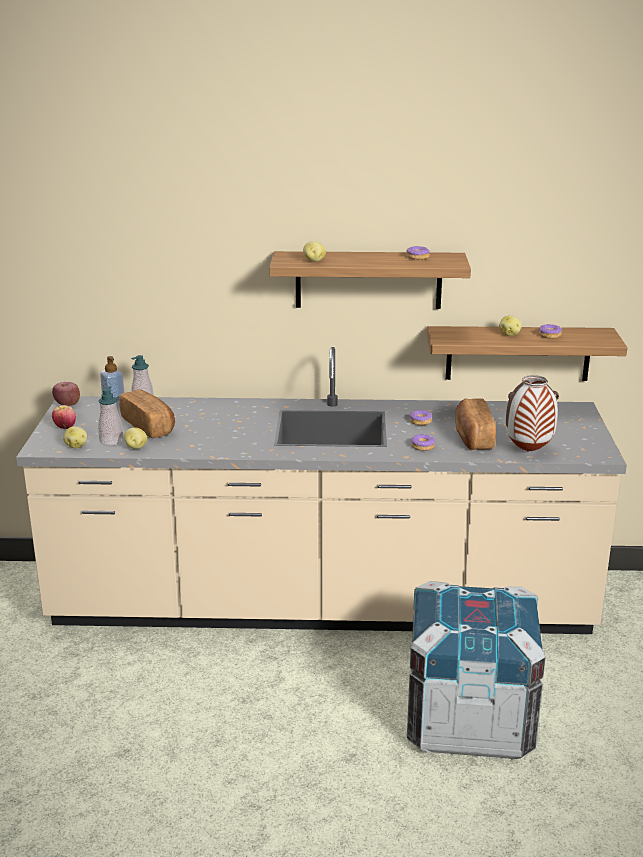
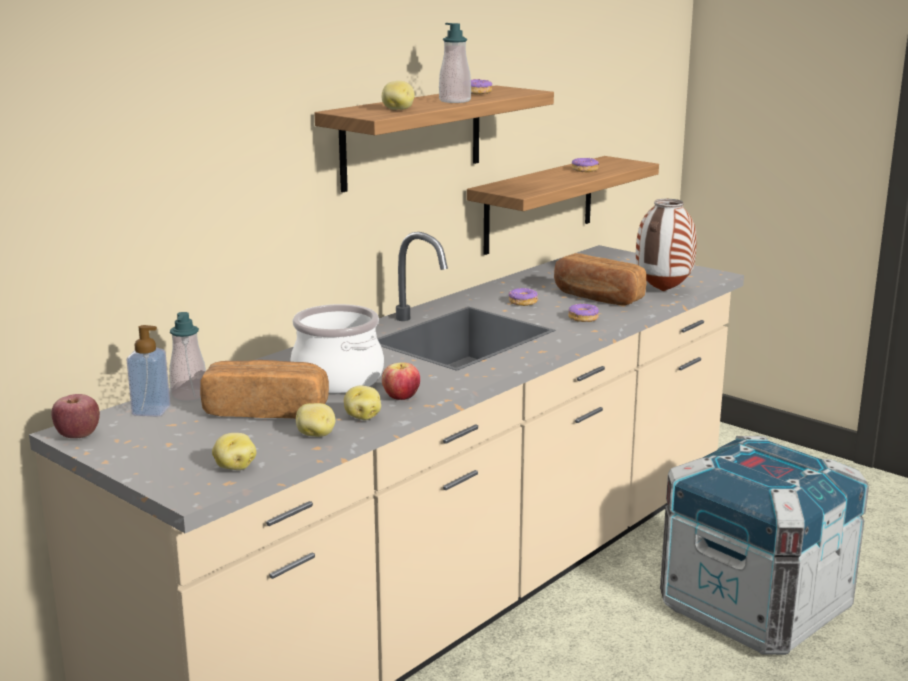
camera: 50 degrees left, 5 degrees down
apple [52,405,76,429] -> apple moved to [382,362,420,400]
soap dispenser [98,386,123,446] -> soap dispenser moved to [439,23,471,103]
potato [499,315,522,336] -> potato moved to [344,386,381,420]
none -> cooking pot [290,304,384,393]

